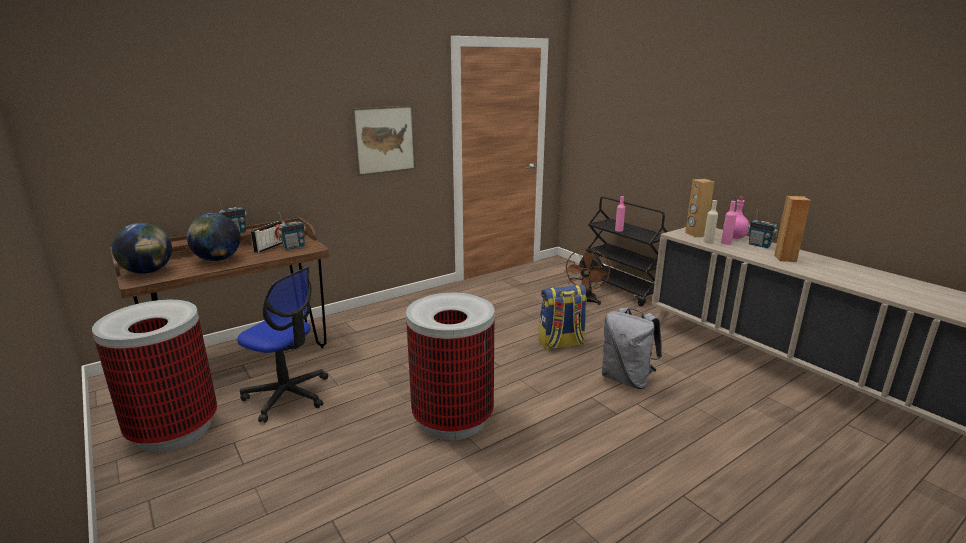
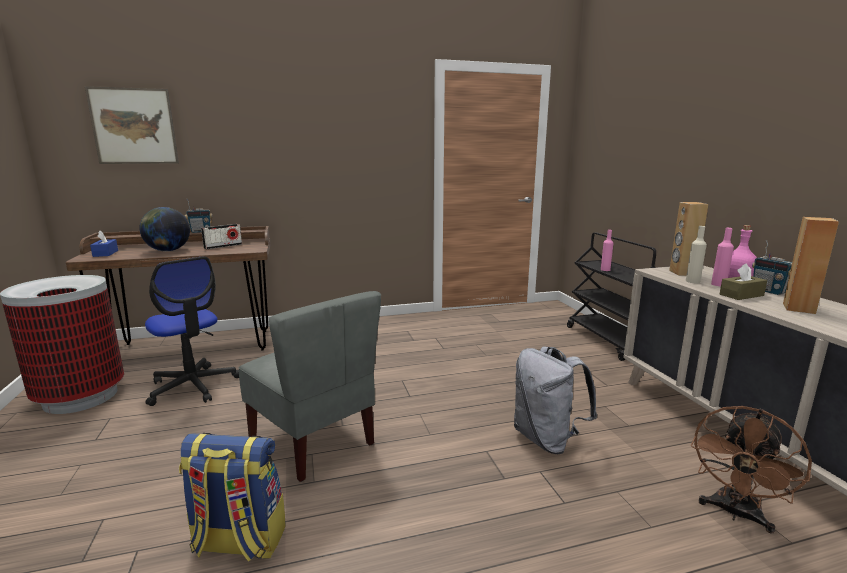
camera: 20 degrees right, 5 degrees down
globe [112,223,172,274] -> blue tissue box [90,231,118,257]
radio [277,213,306,250] -> none
picture [352,105,416,176] -> picture moved to [85,86,179,164]
trash can [406,293,494,440] -> grey chair [239,291,381,482]
backpack [539,285,587,350] -> backpack moved to [179,433,286,562]
brown fan [564,248,610,305] -> brown fan moved to [691,406,812,533]
none -> brown tissue box [720,263,767,300]

